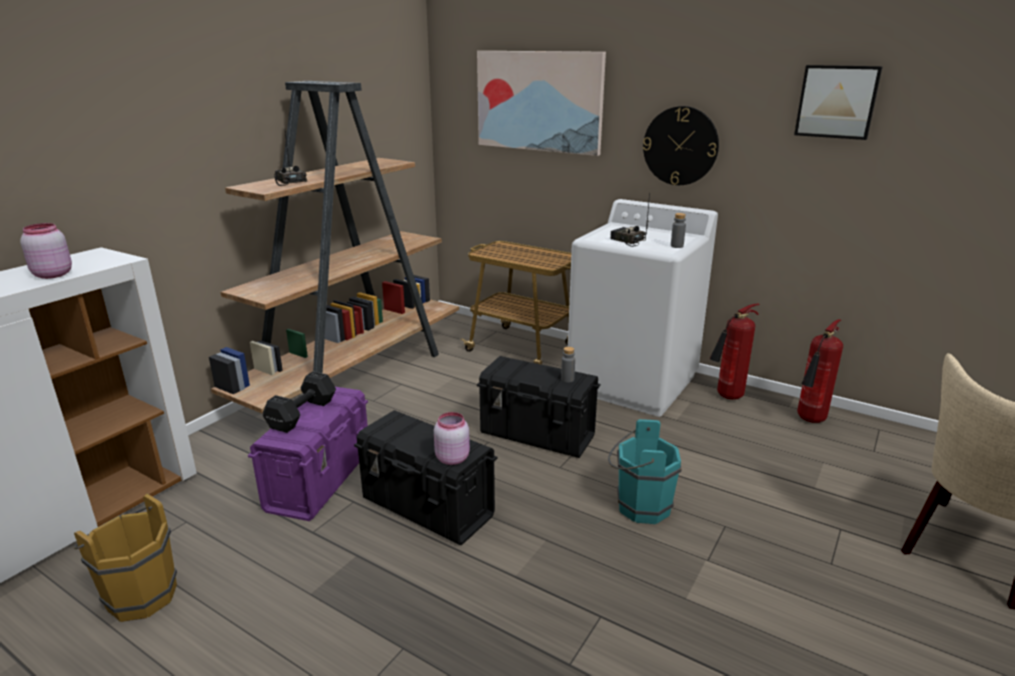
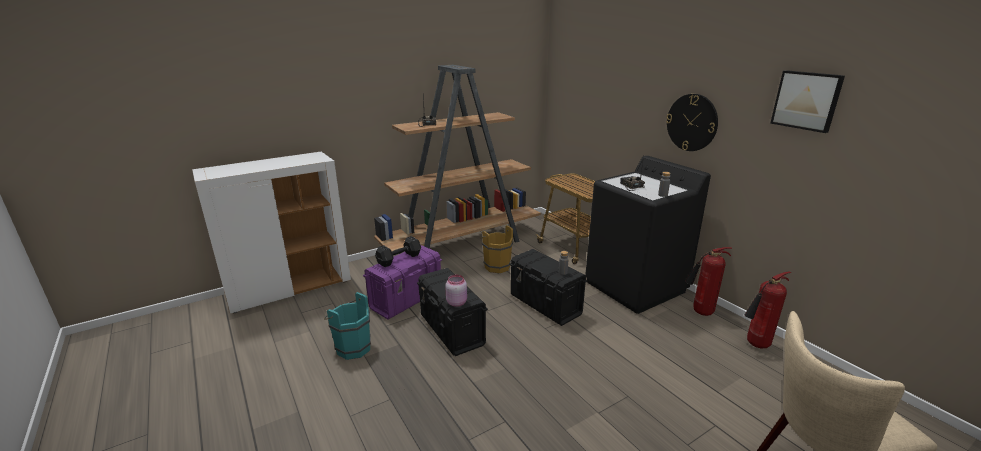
camera: 25 degrees right, 0 degrees up
pink jar [20,223,72,279] -> none
brown bucket [74,494,177,622] -> brown bucket moved to [480,225,513,273]
picture [477,51,606,156] -> none
white washing machine [568,199,718,417] -> black washing machine [585,156,711,314]
turquoise bucket [608,419,682,524] -> turquoise bucket moved to [324,292,371,360]

